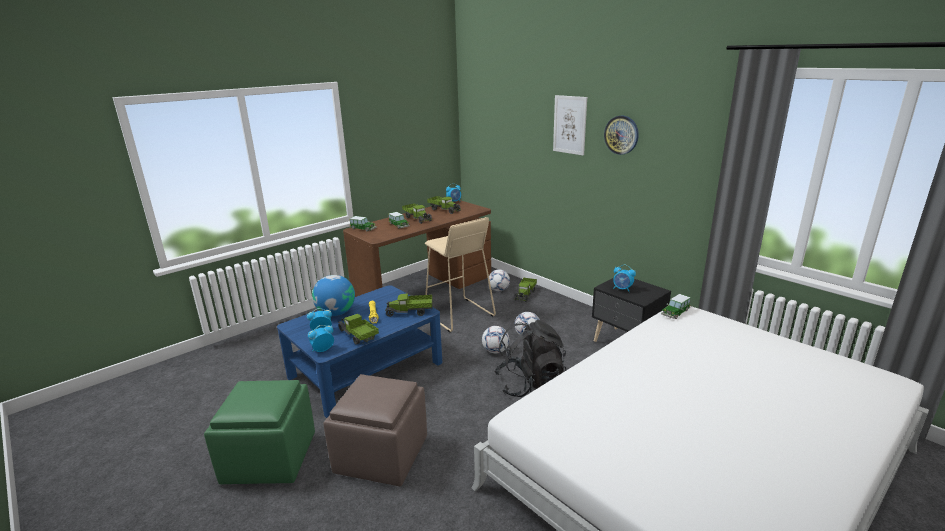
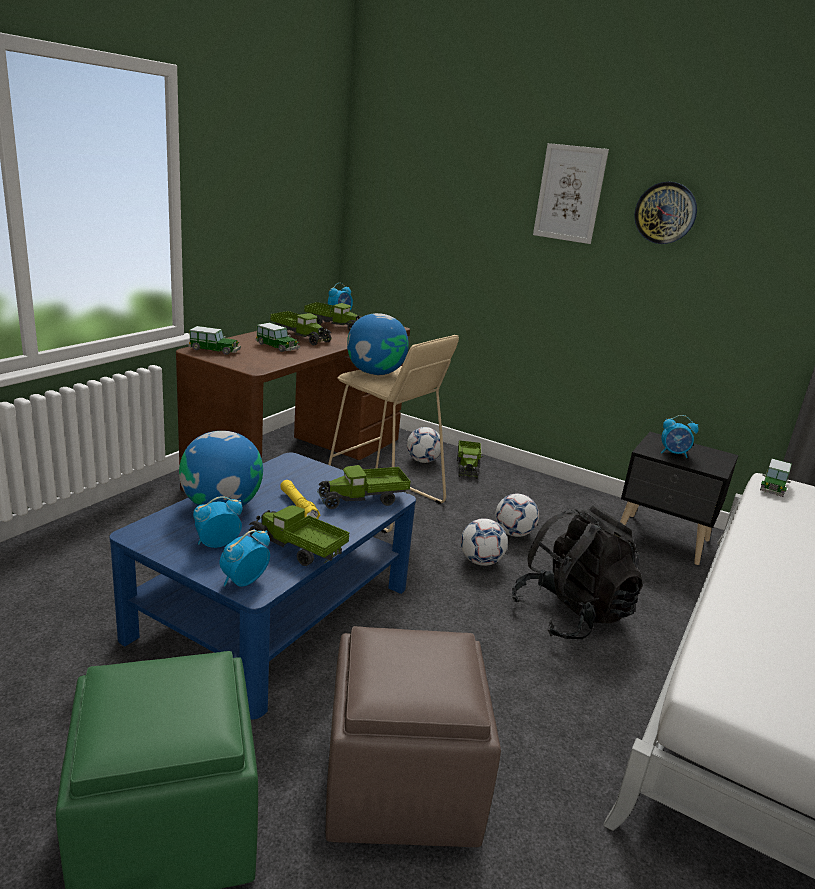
camera: 20 degrees left, 0 degrees up
none -> globe [347,313,409,375]

